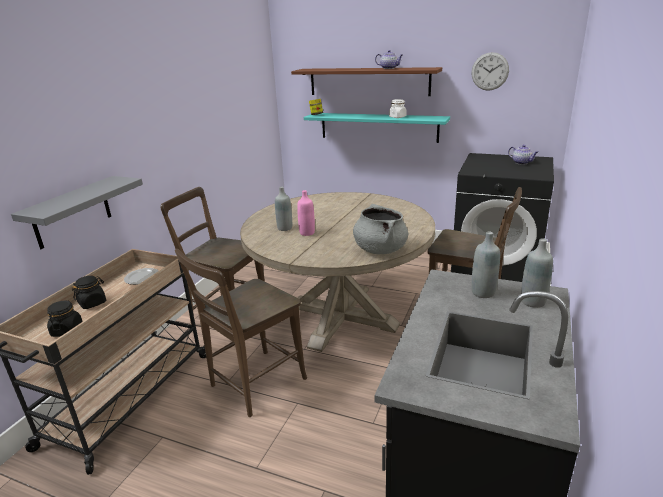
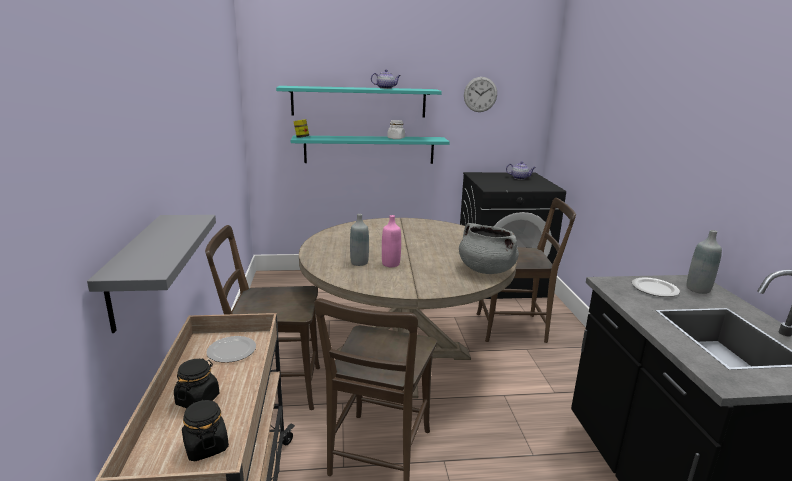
camera: 30 degrees left, 5 degrees down
brown shelf [291,67,442,96] -> turquoise shelf [276,86,442,118]
grey bottle [471,232,500,298] -> plate [632,278,680,297]

